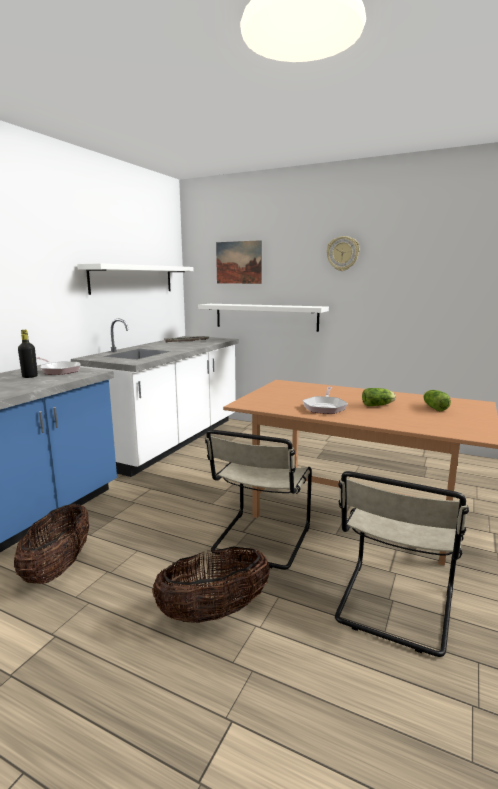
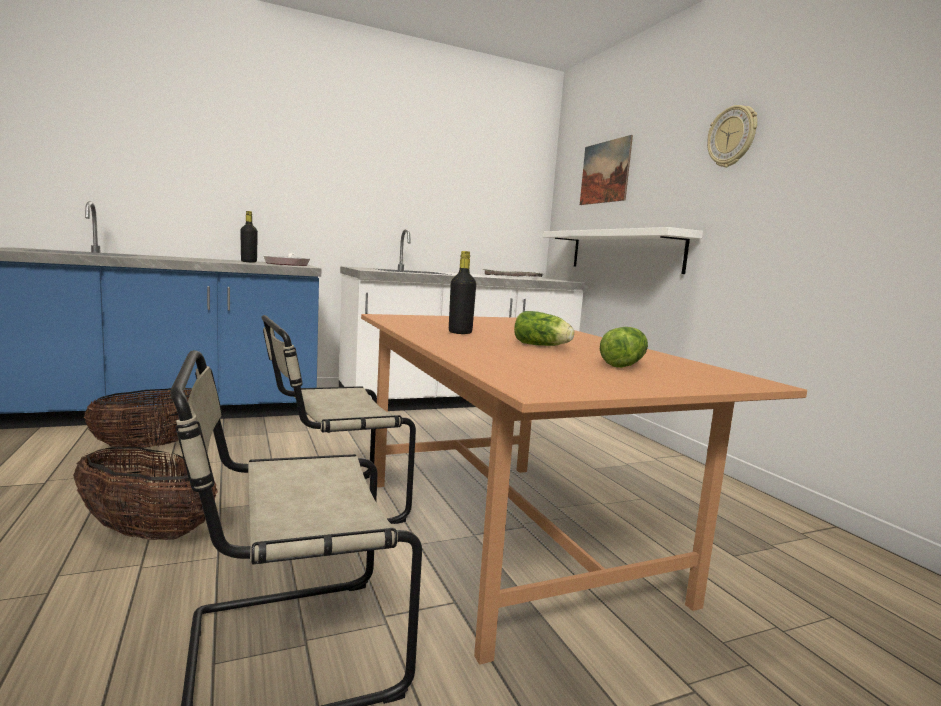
camera: 40 degrees right, 5 degrees down
white shelf [77,263,193,295] -> none
frying pan [302,387,348,414] -> black bottle [449,251,476,334]

